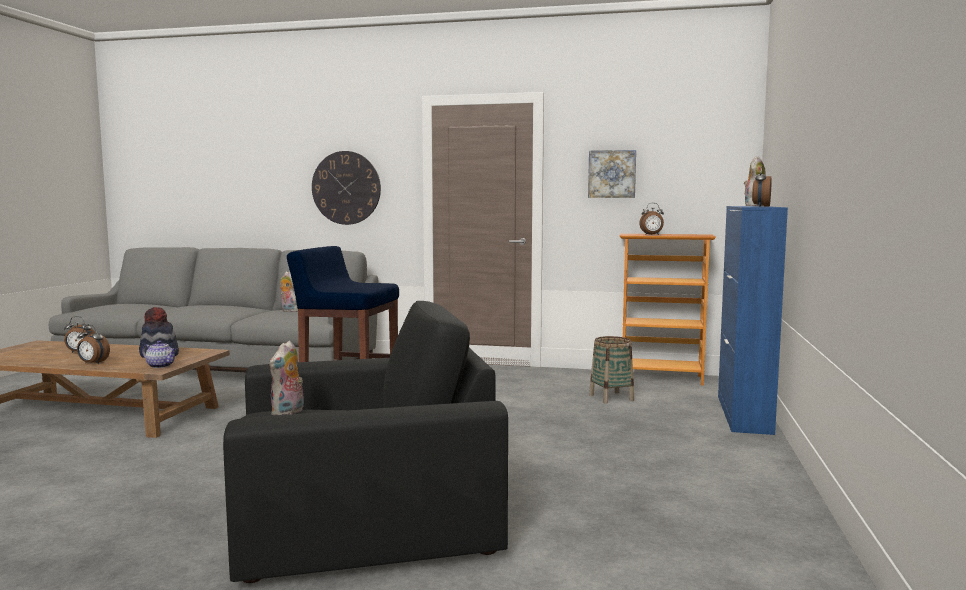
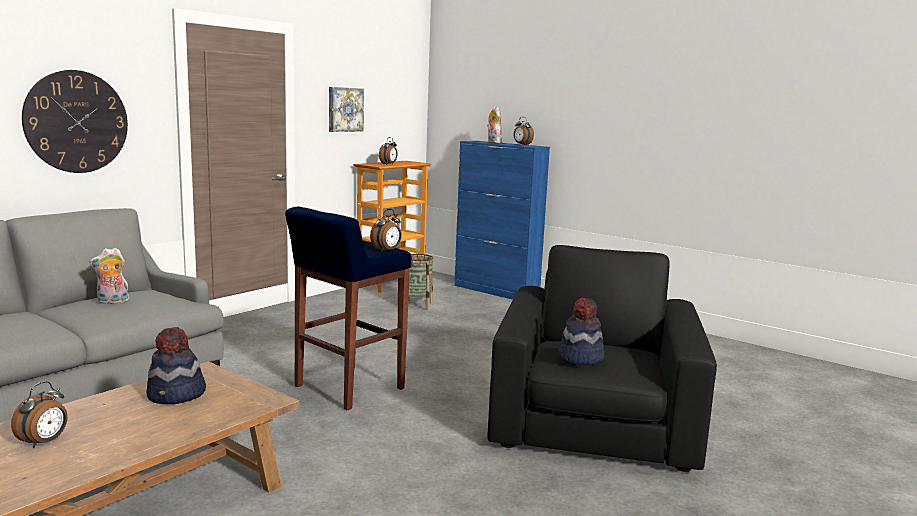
camera: 65 degrees left, 5 degrees up
alarm clock [77,325,110,364] -> alarm clock moved to [370,209,402,252]
teapot [142,340,177,368] -> none
plush toy [269,341,304,416] -> hat [558,298,604,365]

